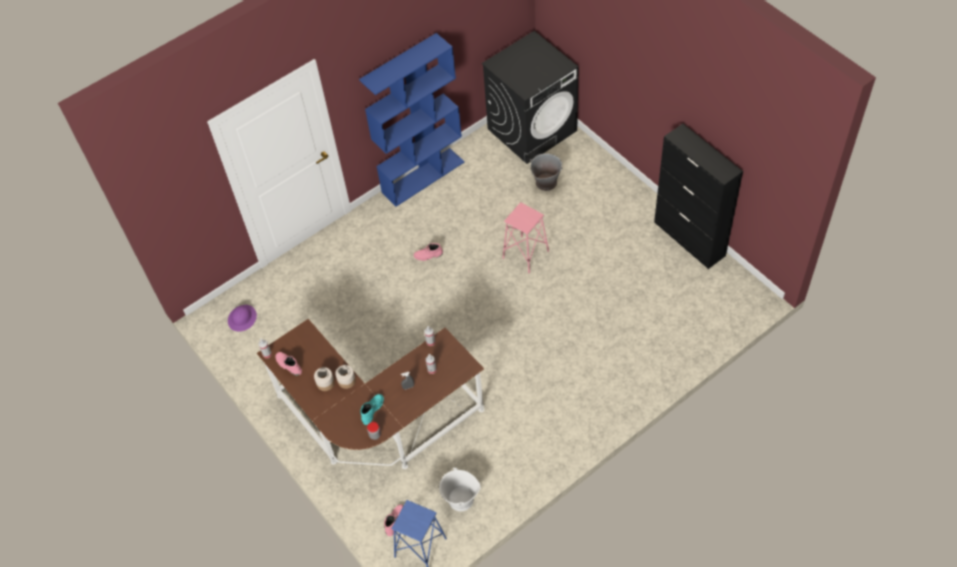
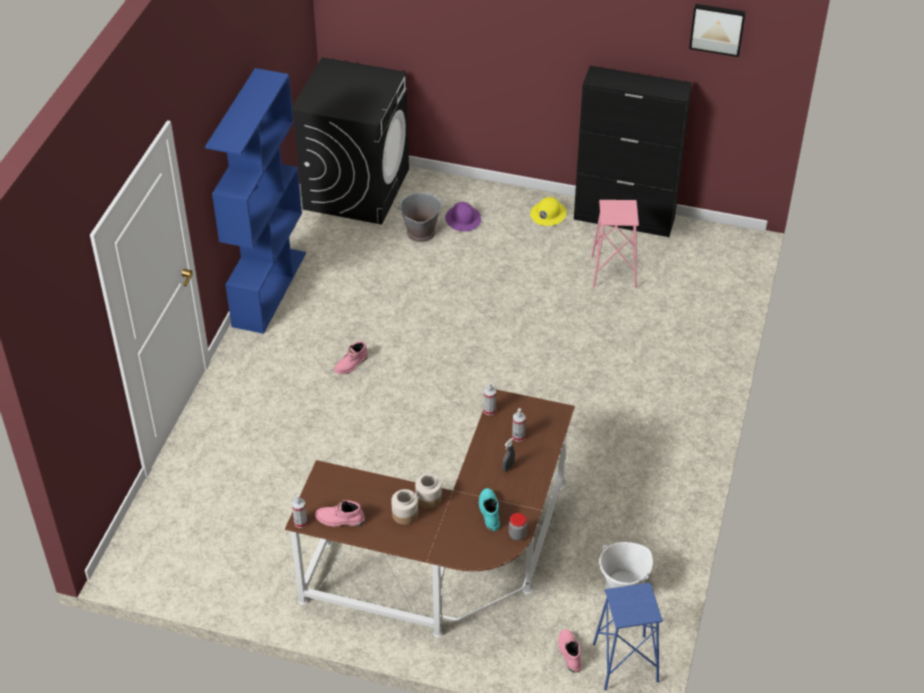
camera: 40 degrees left, 10 degrees down
purple hard hat [228,305,257,332] -> purple hard hat moved to [445,202,481,231]
pink stool [503,202,549,274] -> pink stool moved to [591,200,639,288]
none -> yellow hard hat [530,197,567,226]
none -> picture [689,4,746,57]

